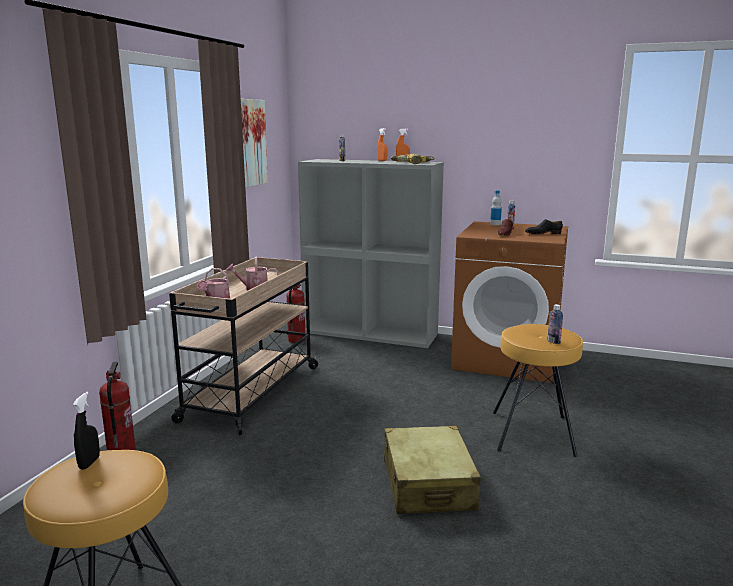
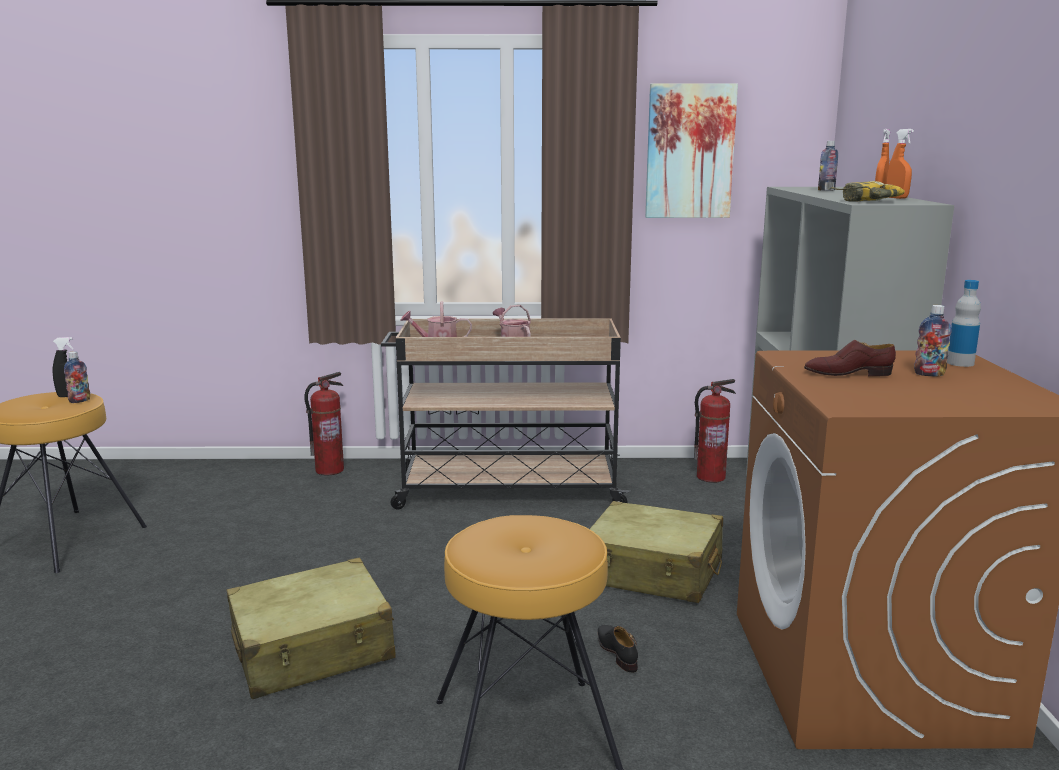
camera: 70 degrees right, 0 degrees up
black shoe [525,219,563,235] -> black shoe moved to [598,625,638,672]
bottle [547,304,563,344] -> bottle moved to [64,351,90,403]
none -> beige suitcase [590,501,723,603]

